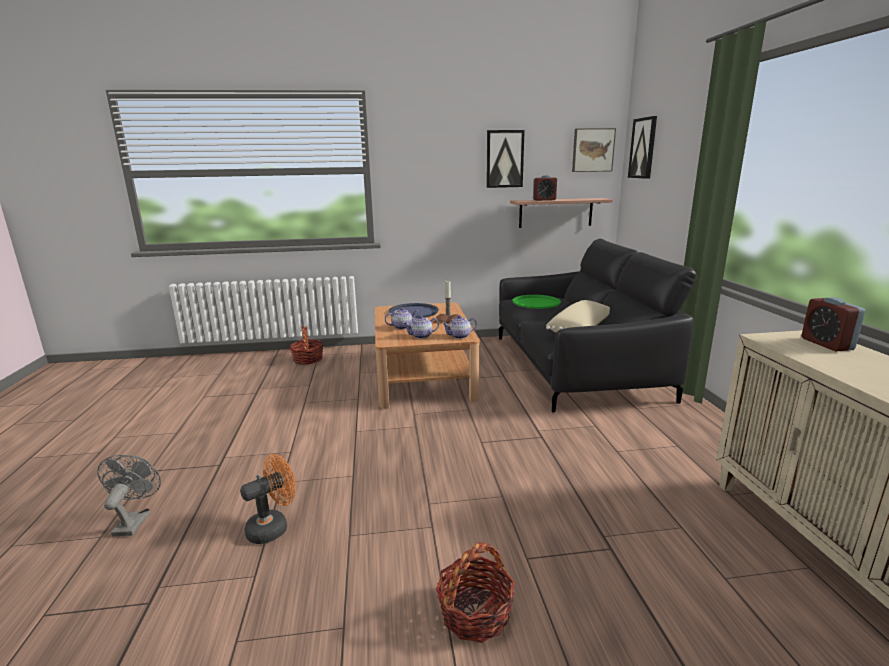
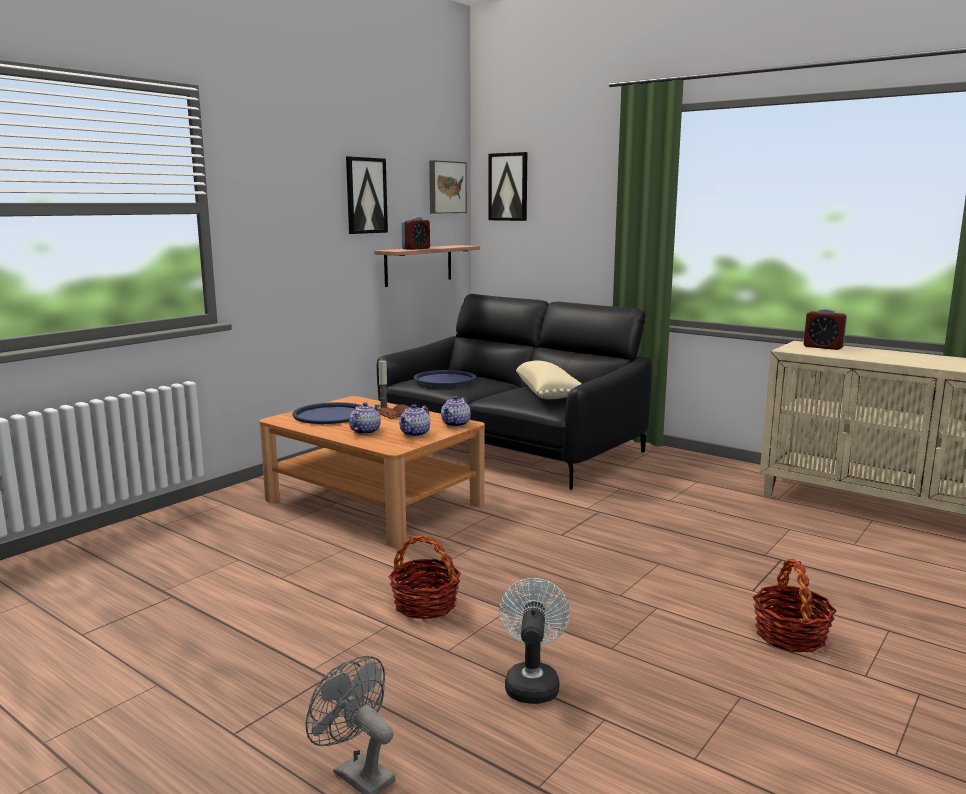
camera: 45 degrees left, 5 degrees down
orange fan [240,454,296,544] -> white fan [499,578,570,704]
basket [290,326,324,365] -> basket moved to [388,535,461,619]
green tray [513,295,561,309] -> blue tray [414,370,476,386]

